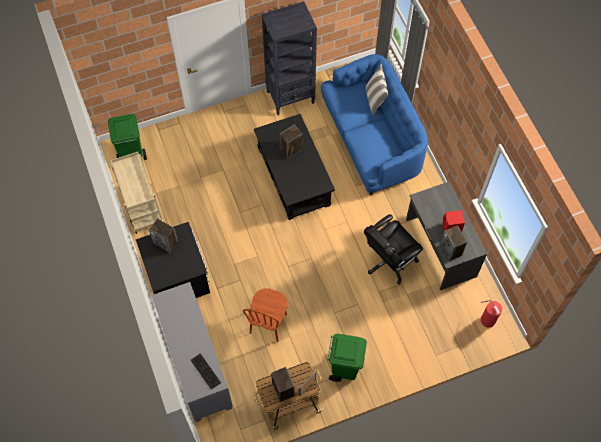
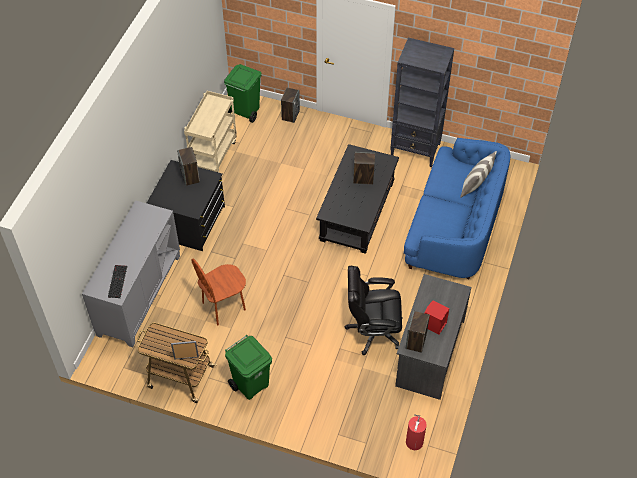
camera: 40 degrees right, 10 degrees down
speaker [271,367,295,402] -> speaker moved to [281,88,300,123]

